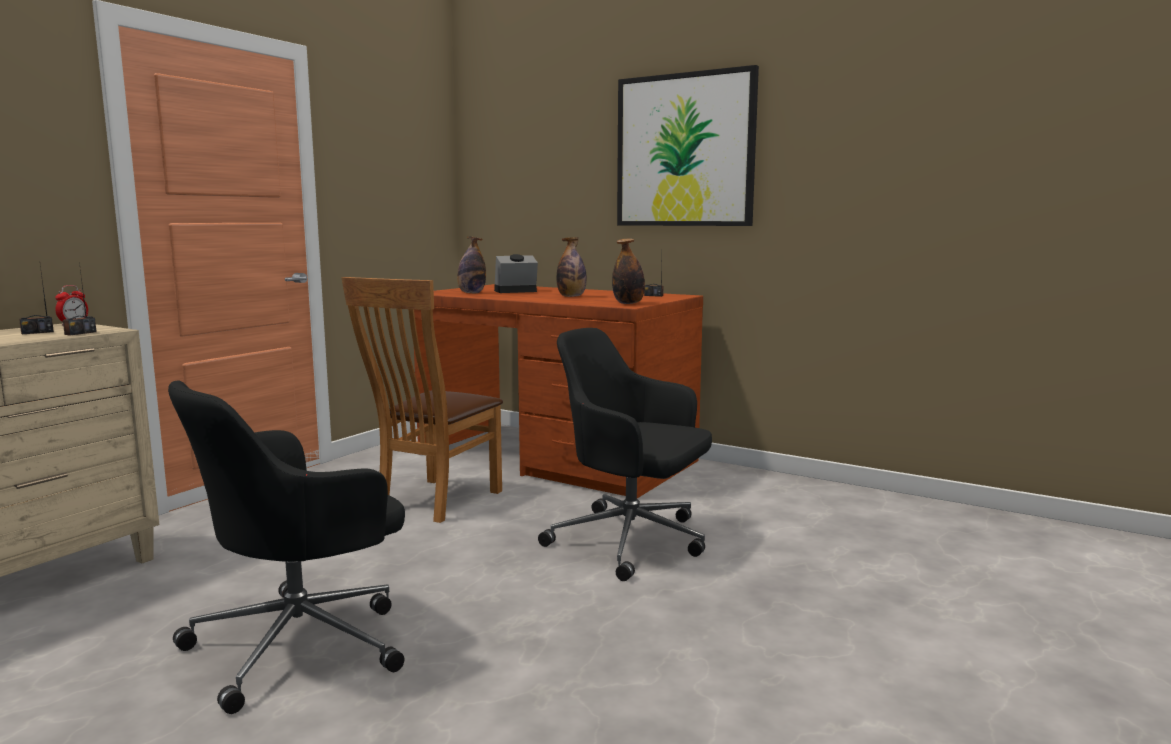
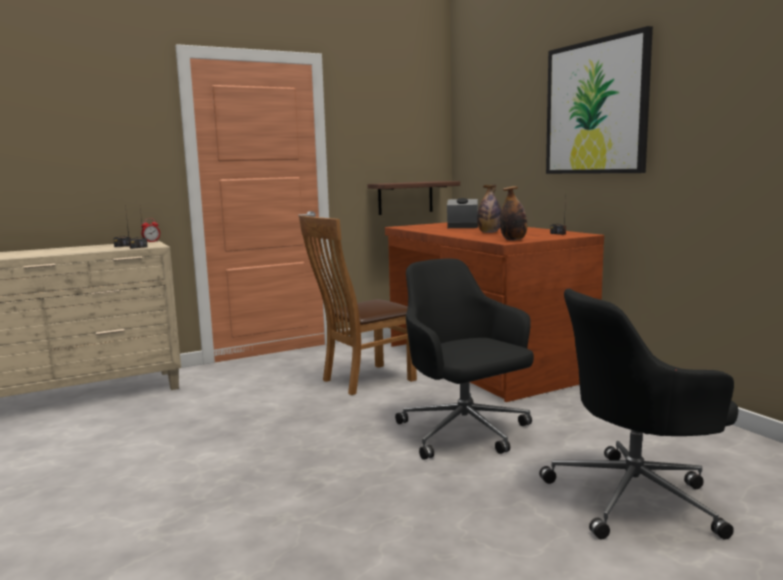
camera: 30 degrees right, 0 degrees up
black office chair [168,380,405,714] -> black office chair moved to [539,289,738,540]
bottle [457,236,486,293] -> none
none -> shelf [368,181,460,215]

